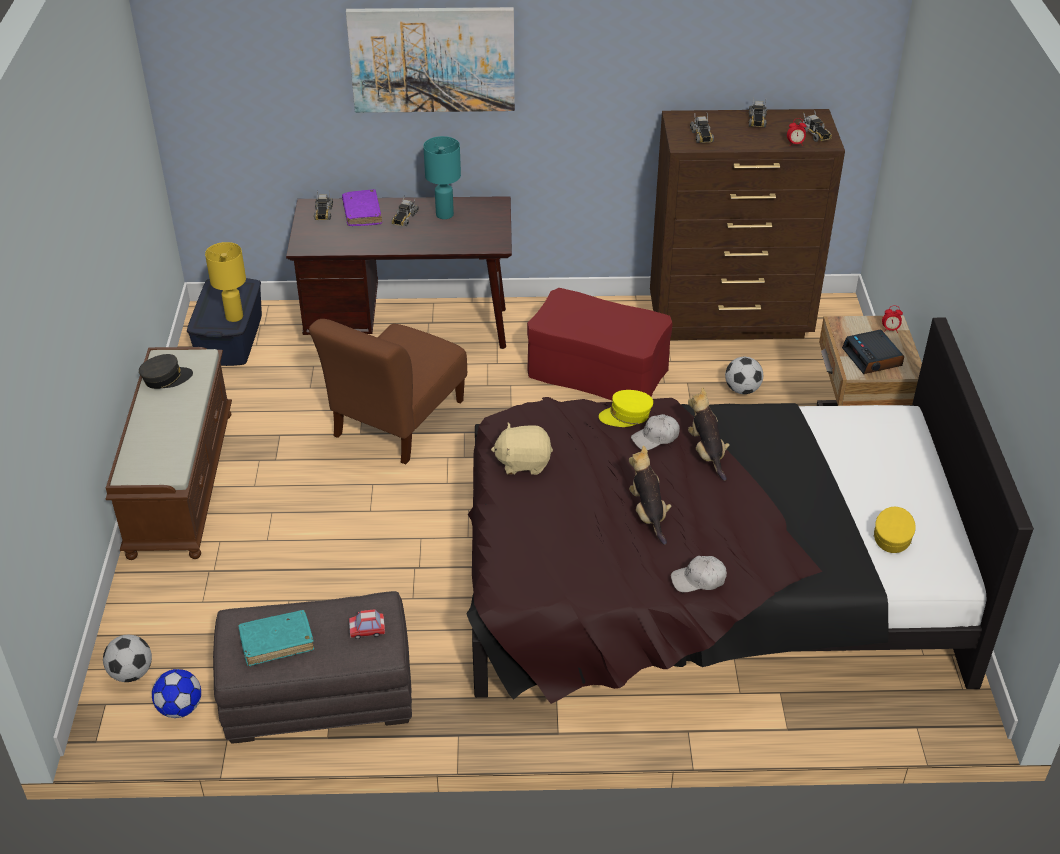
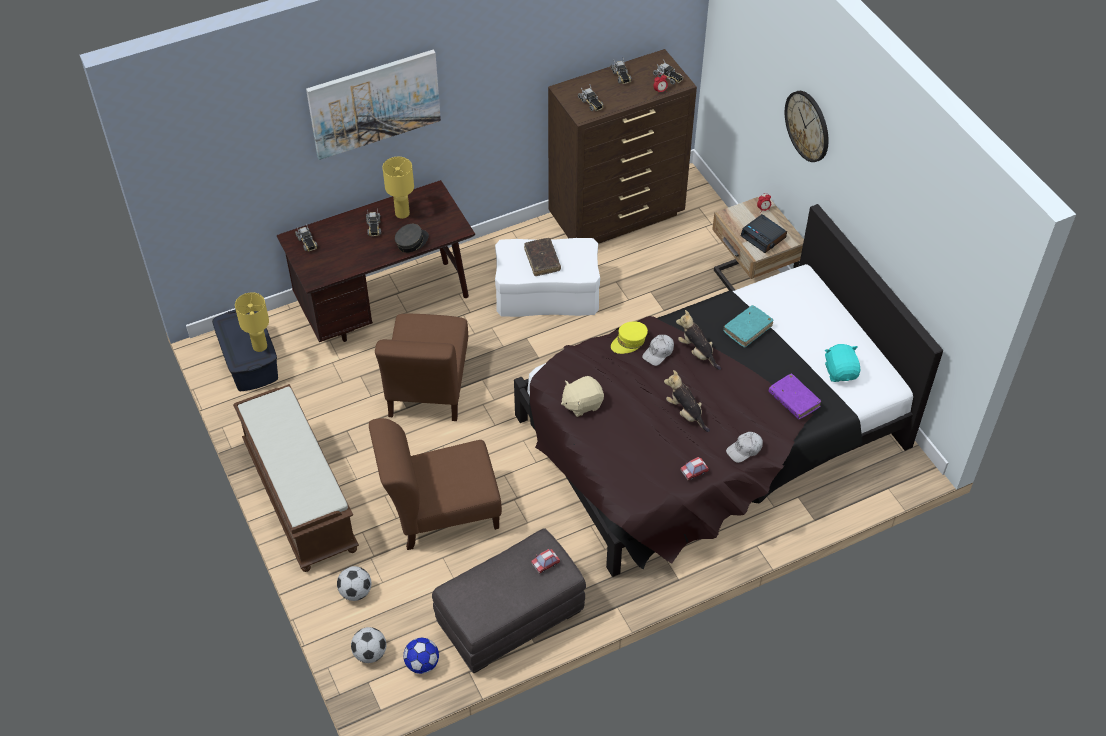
camera: 25 degrees left, 10 degrees up
grey cap [139,354,193,389] -> grey cap moved to [395,224,429,253]
turquoise book [238,610,314,666] -> turquoise book moved to [723,305,774,348]
purple book [342,189,382,226] -> purple book moved to [769,373,821,419]
turquoise table lamp [423,136,461,219] -> yellow table lamp [382,157,414,219]
red ottoman [527,288,672,400] -> white ottoman [495,238,600,317]
football [725,357,763,394] -> football moved to [337,566,371,601]
yellow cap [873,507,916,553] -> turquoise plush toy [825,344,860,382]
none -> brown chair [369,418,502,550]
none -> brown book [524,238,561,276]
none -> toy car [680,457,709,480]
none -> wall clock [785,91,829,162]

